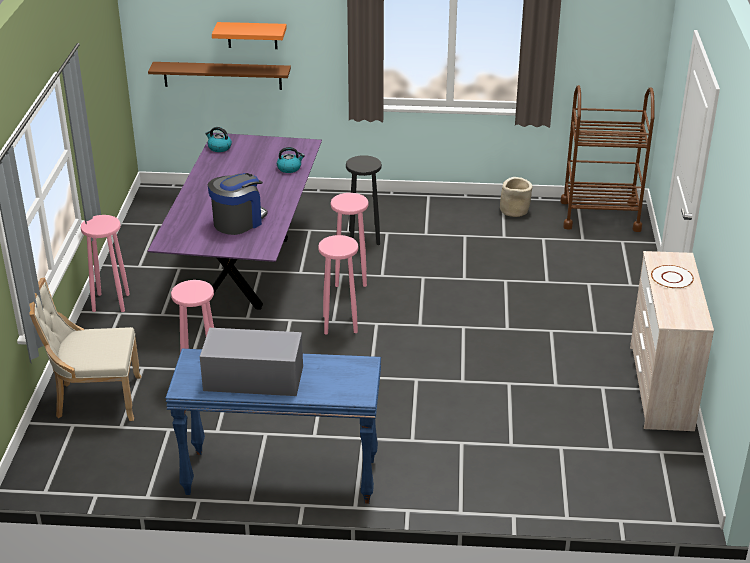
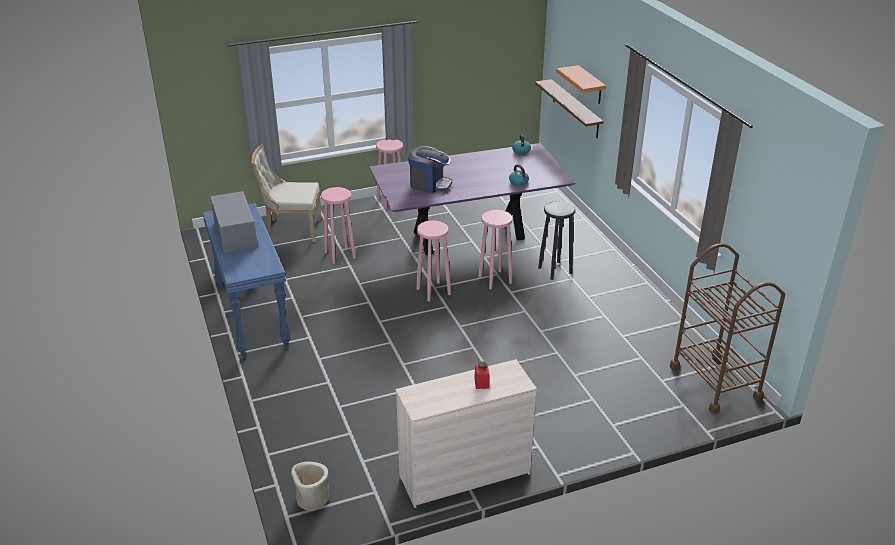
camera: 65 degrees right, 0 degrees up
beige chair [29,278,141,421] -> beige chair turned 60 degrees counterclockwise [251,144,322,242]
beige planter [500,177,533,217] -> beige planter moved to [291,462,329,511]
white plate [651,265,694,289] -> red jar [474,362,490,389]

